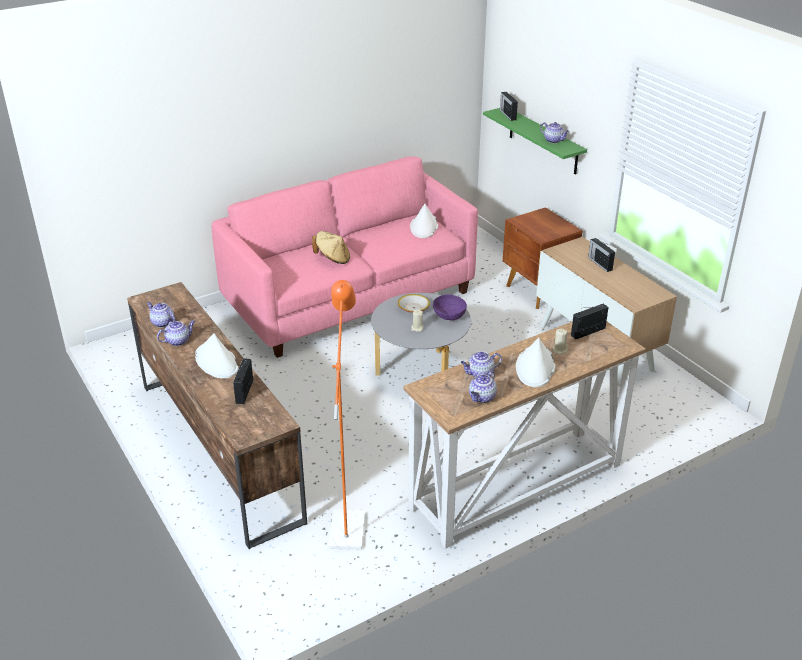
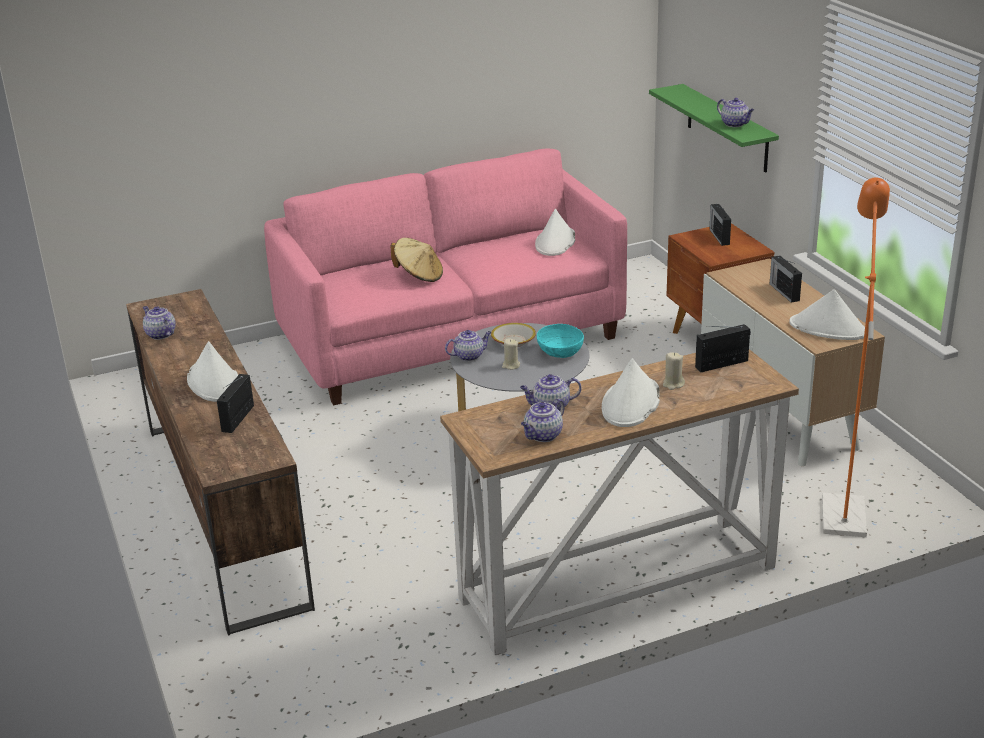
camera: 10 degrees right, 5 degrees down
teapot [157,320,195,346] -> teapot moved to [445,330,491,361]
orange floor lamp [329,280,365,550] -> orange floor lamp moved to [822,177,890,537]
purple bowl [433,294,467,320] -> turquoise bowl [537,324,584,358]
radio [500,92,518,121] -> radio moved to [709,204,731,246]
none -> white hat [789,289,865,340]

